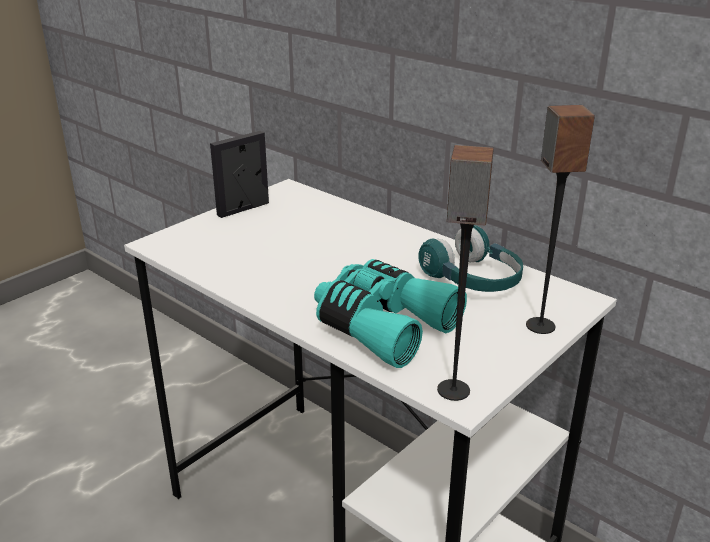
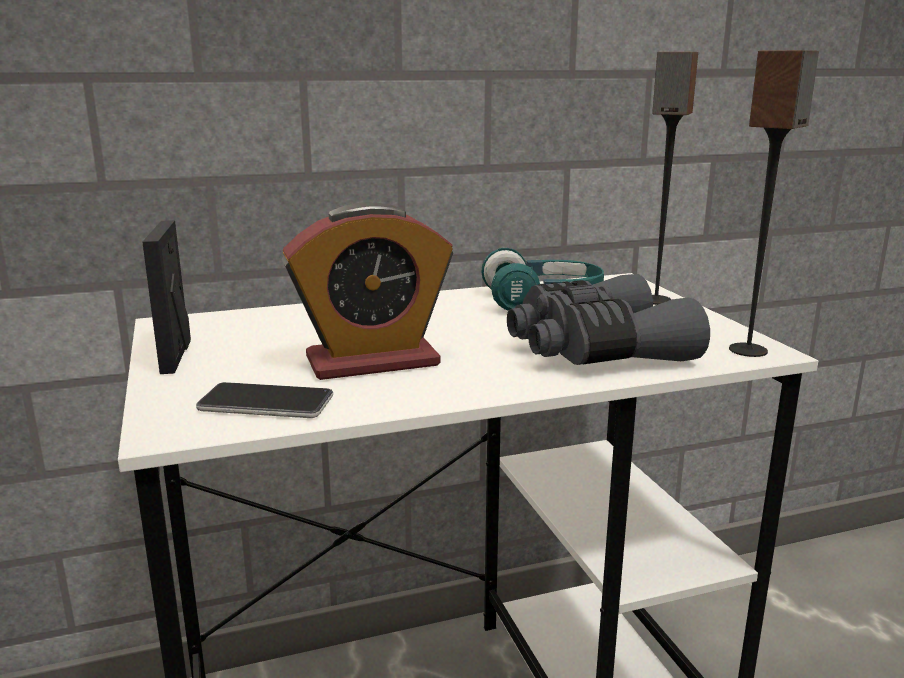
camera: 60 degrees left, 10 degrees down
turquoise binoculars [314,259,467,368] -> grey binoculars [507,274,710,365]
none -> phone [196,382,333,418]
none -> alarm clock [282,202,453,380]

